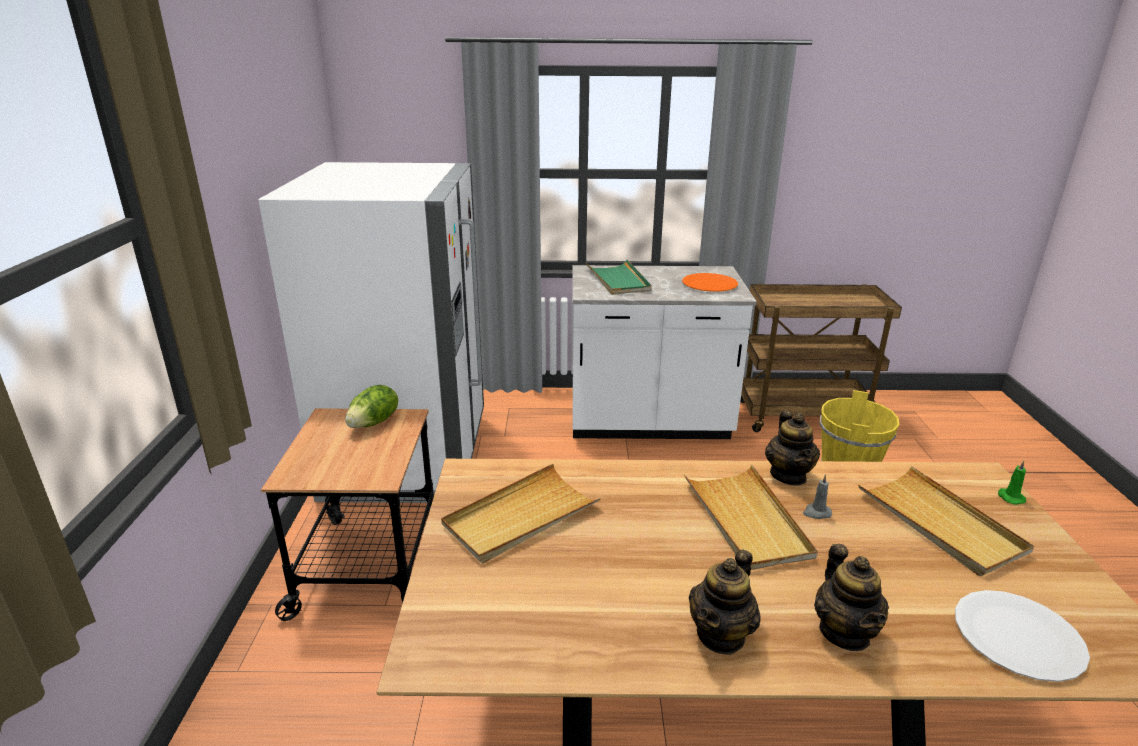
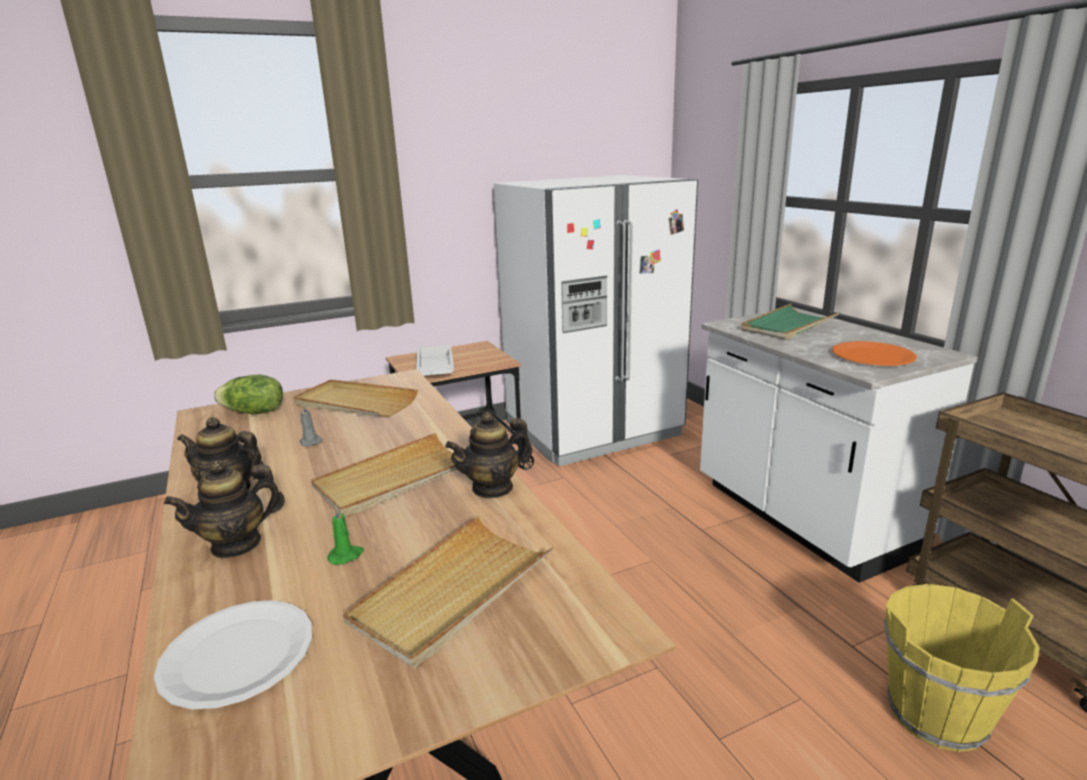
camera: 65 degrees right, 5 degrees down
lettuce [345,385,398,428] -> lettuce moved to [214,375,283,414]
grey candle [803,474,832,519] -> grey candle moved to [299,404,323,446]
green candle [998,461,1026,505] -> green candle moved to [327,506,364,565]
none -> white tray [416,344,454,376]

